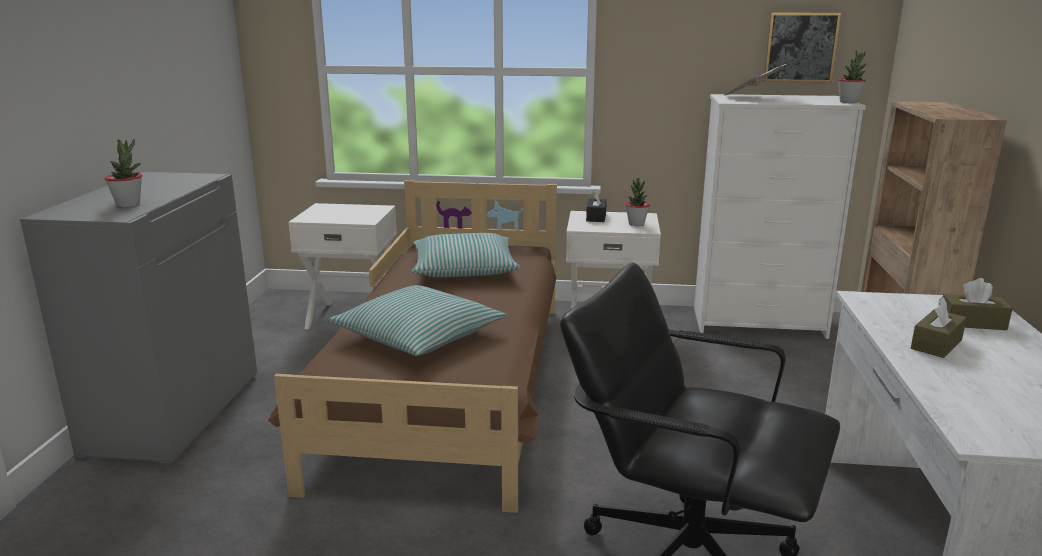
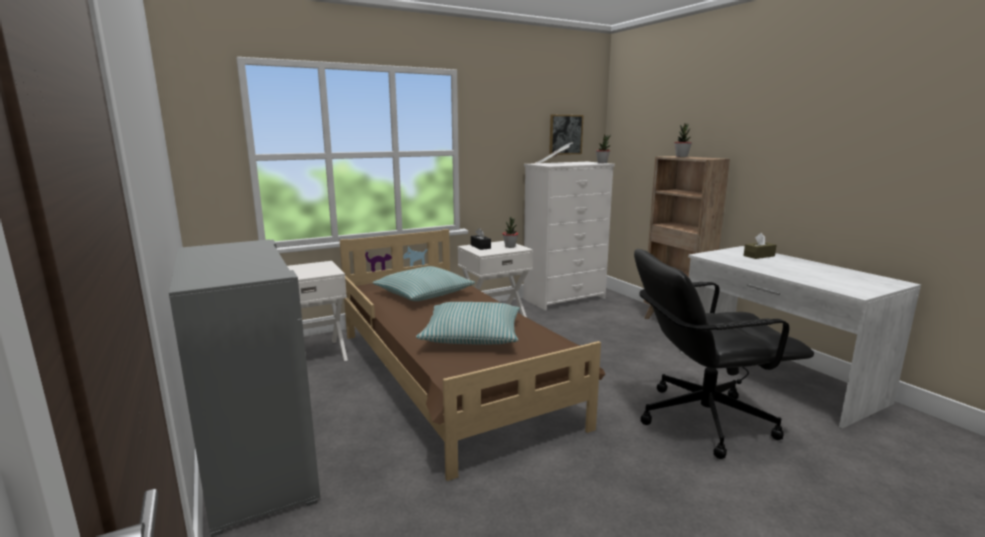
camera: 35 degrees left, 5 degrees down
potted plant [105,139,142,207] -> potted plant moved to [674,123,692,157]
brown tissue box [911,297,967,358] -> none

